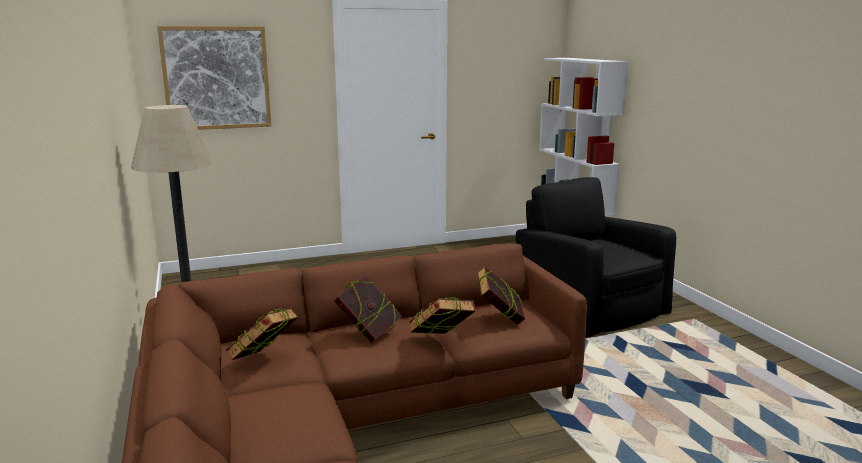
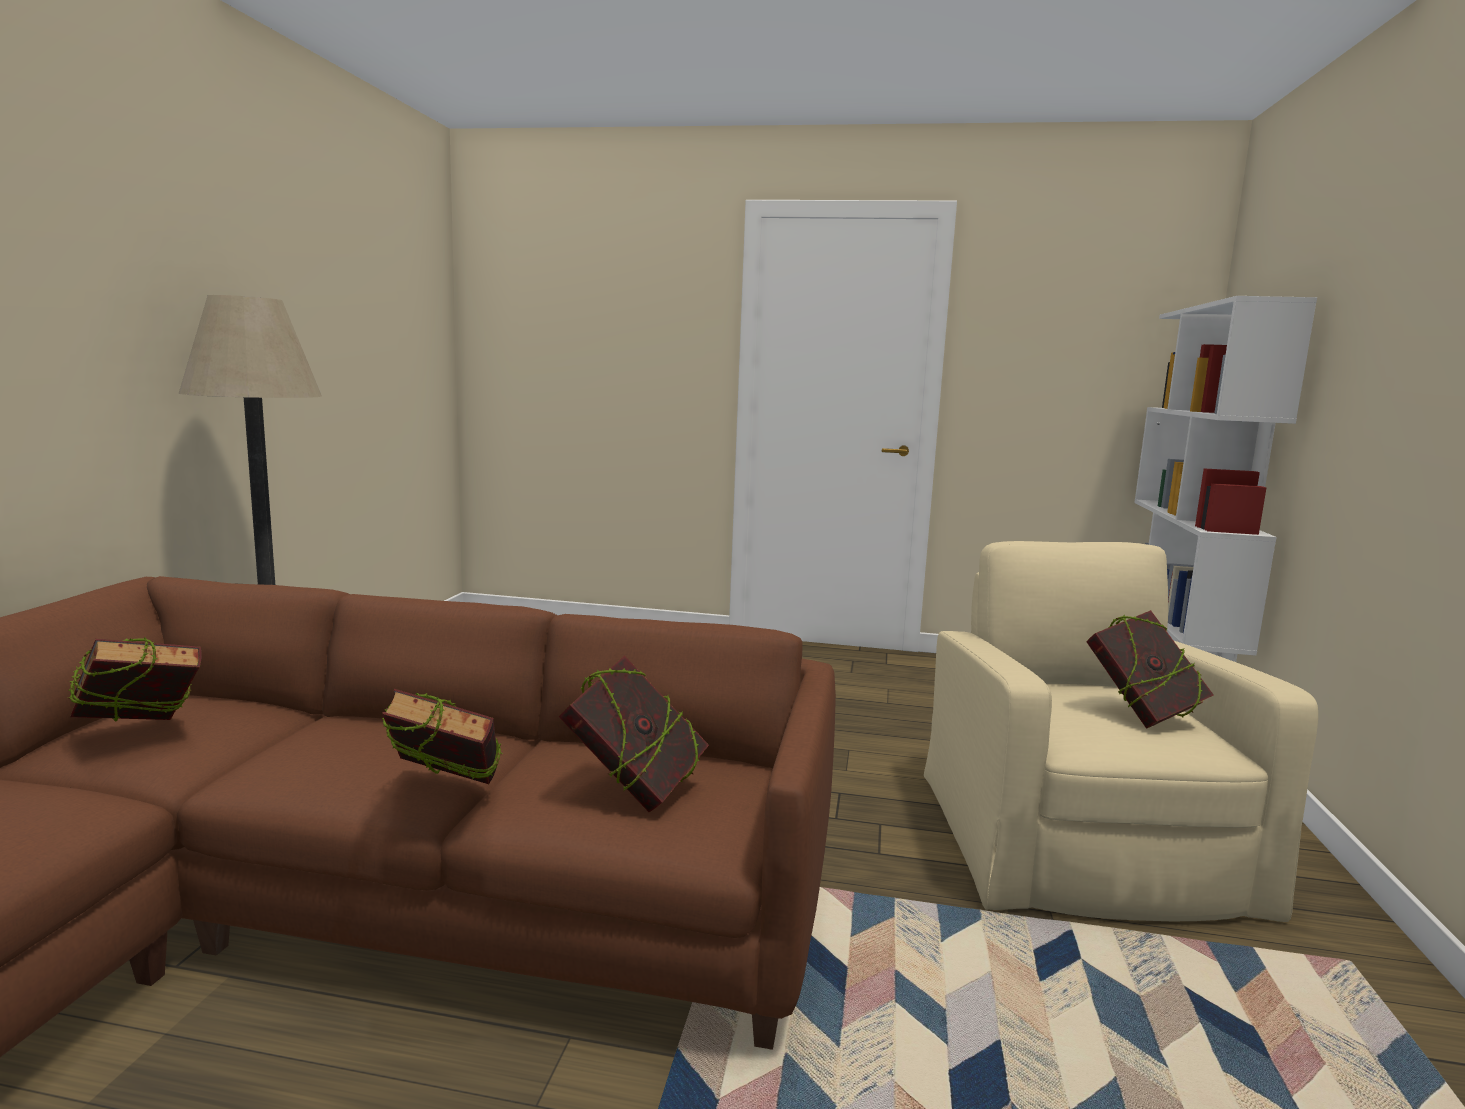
camera: 30 degrees right, 5 degrees down
picture [157,26,271,130] -> none
book [334,275,402,344] -> book moved to [1086,610,1214,729]
black armchair [516,177,676,338] -> beige armchair [924,541,1318,922]

